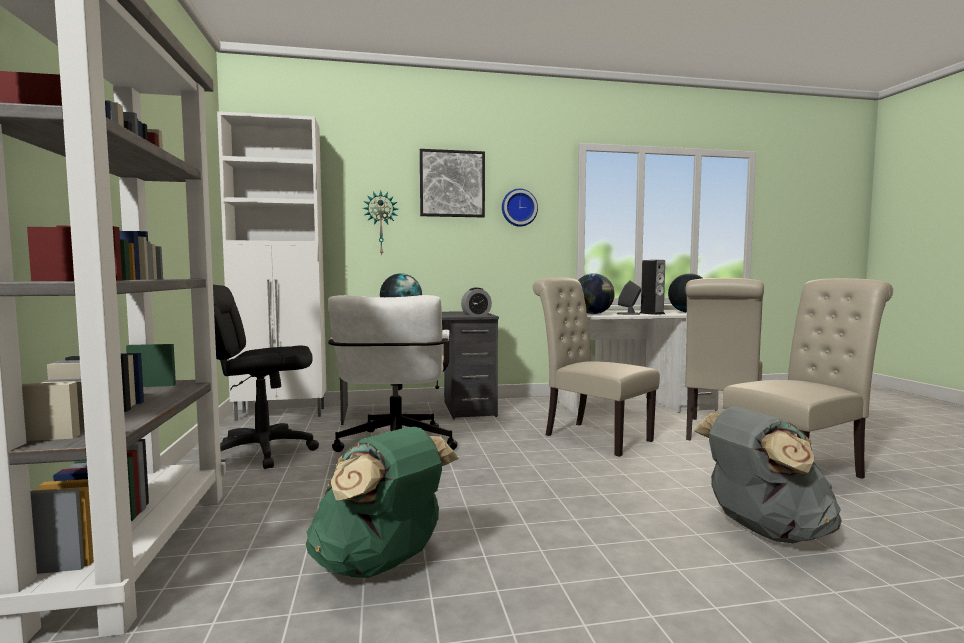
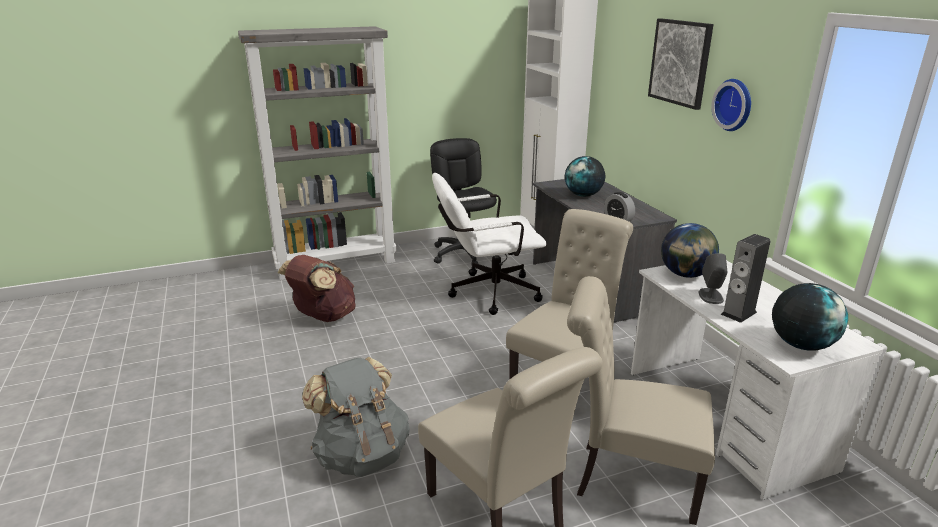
camera: 80 degrees right, 20 degrees up
green backpack [306,427,459,578] -> brown backpack [277,255,356,322]
wall clock [363,191,398,256] -> none

